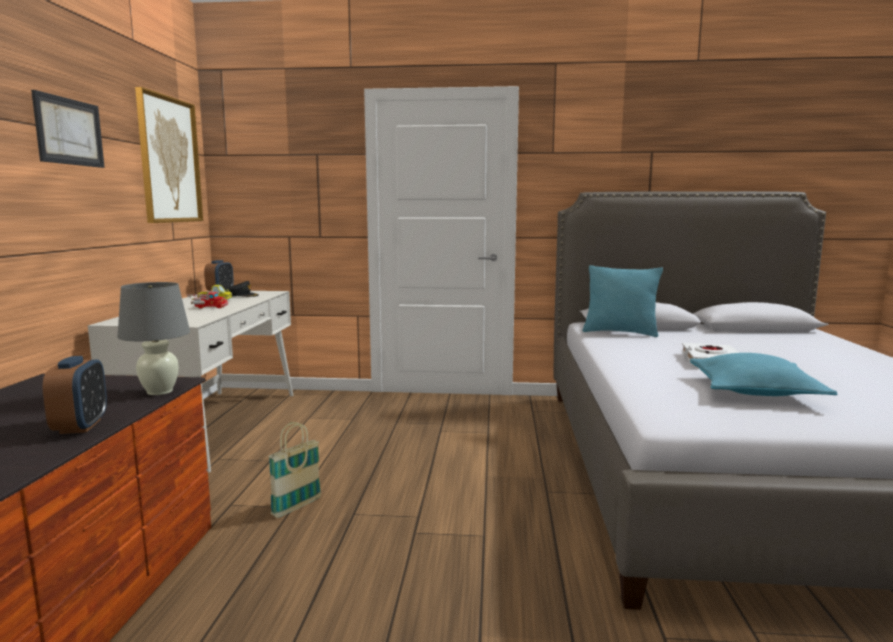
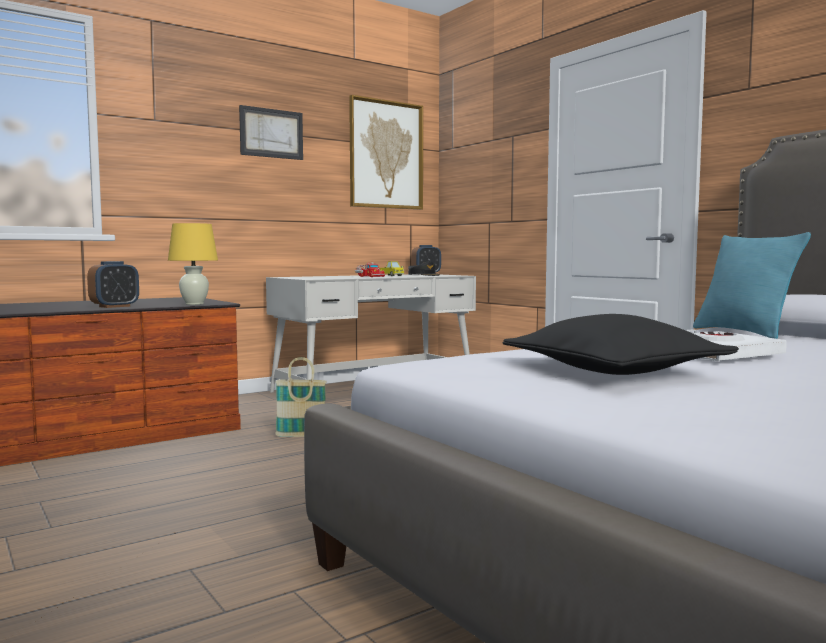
camera: 50 degrees right, 5 degrees down
grey table lamp [117,282,190,395] -> yellow table lamp [168,223,218,305]
turquoise pillow [690,353,837,396] -> black pillow [503,314,739,375]

